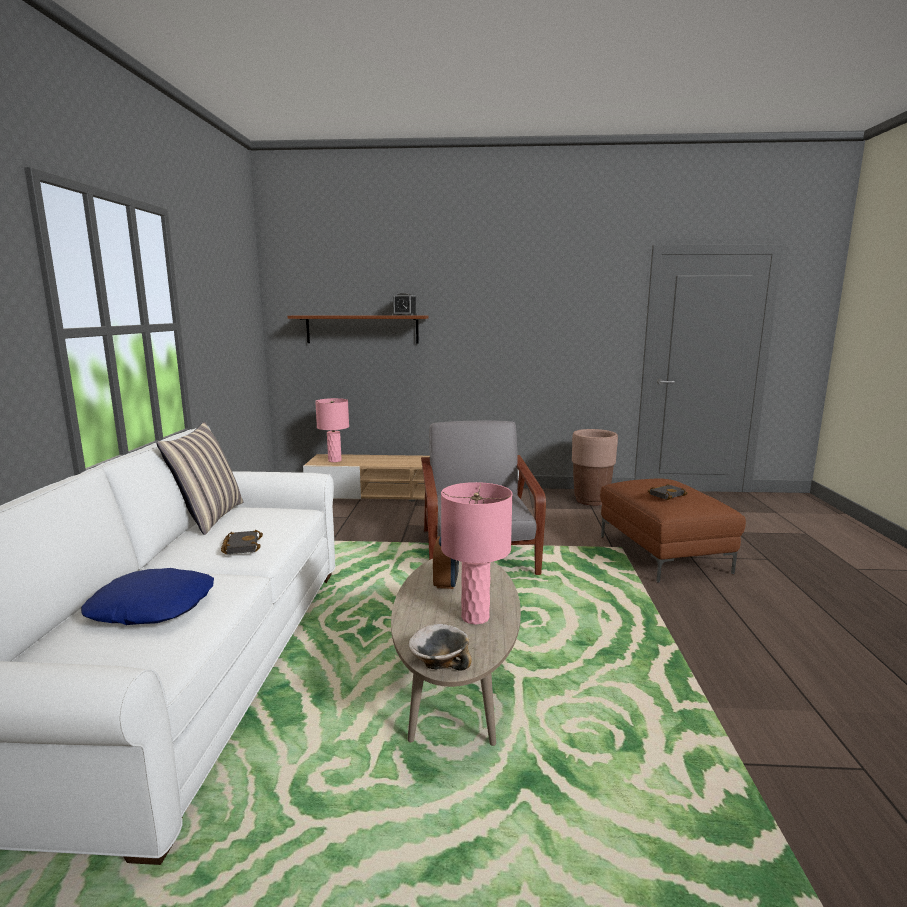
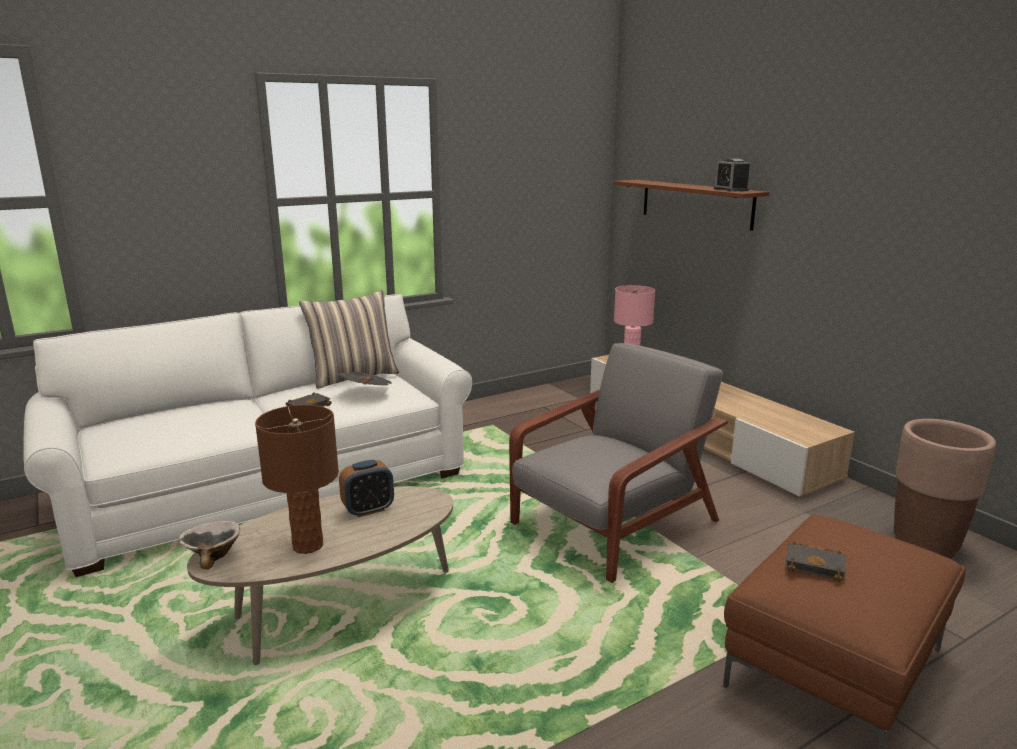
camera: 55 degrees right, 5 degrees up
blue pillow [81,568,214,625] -> none
pink table lamp [441,482,513,625] -> brown table lamp [255,405,339,554]
none -> newspaper [336,372,392,386]

